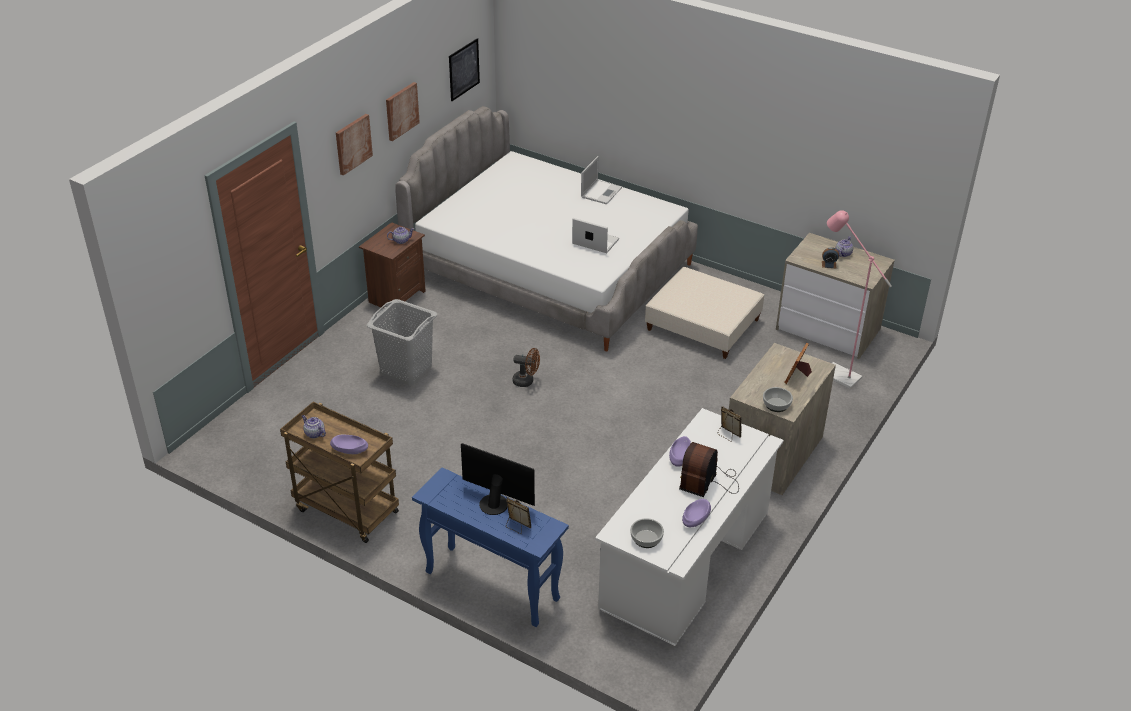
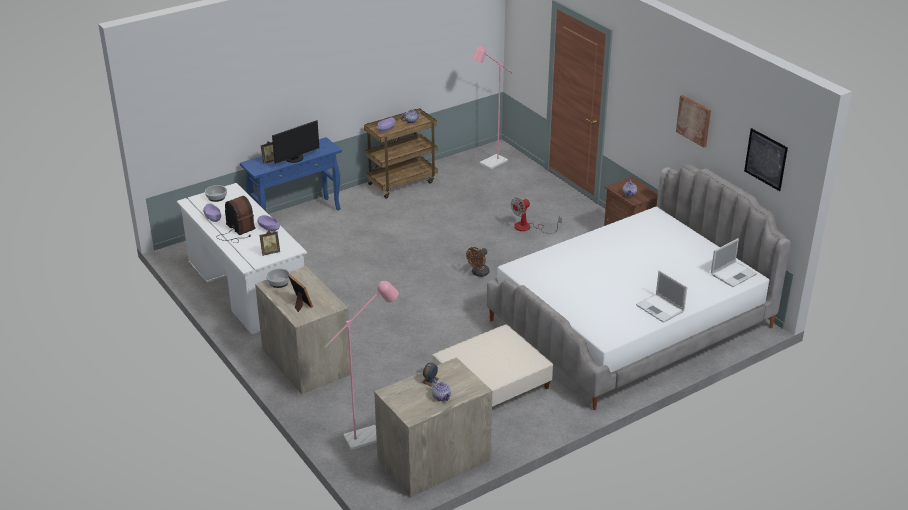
camera: 115 degrees right, 5 degrees down
picture [336,114,373,175] -> none
grey laundry basket [366,299,437,386] -> fan [511,197,562,234]
laptop [572,218,619,253] -> laptop moved to [711,238,757,287]
none -> pink floor lamp [472,45,513,169]

